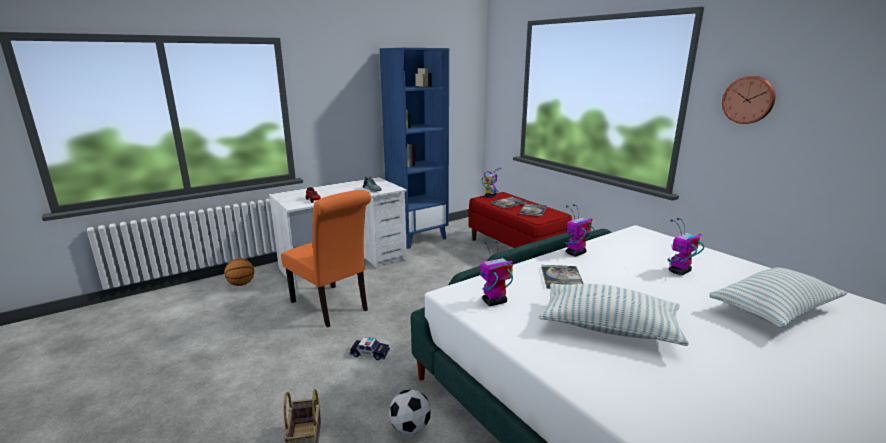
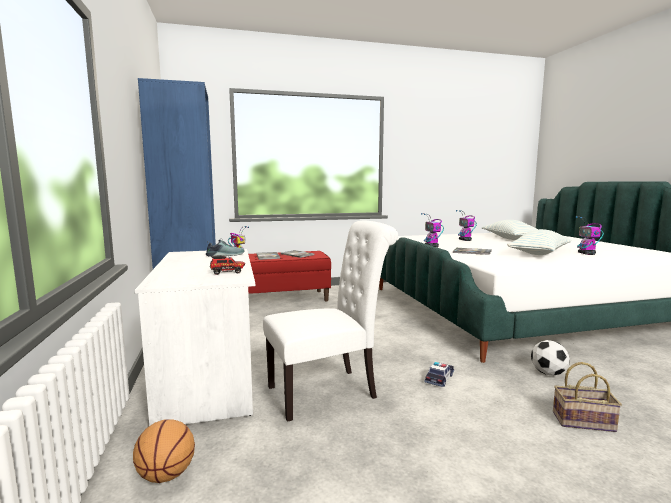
camera: 70 degrees left, 10 degrees down
orange chair [281,190,371,328] -> white chair [263,221,398,422]
toy robot [480,240,513,306] -> toy robot moved to [575,216,604,255]
wall clock [722,76,775,124] -> none

